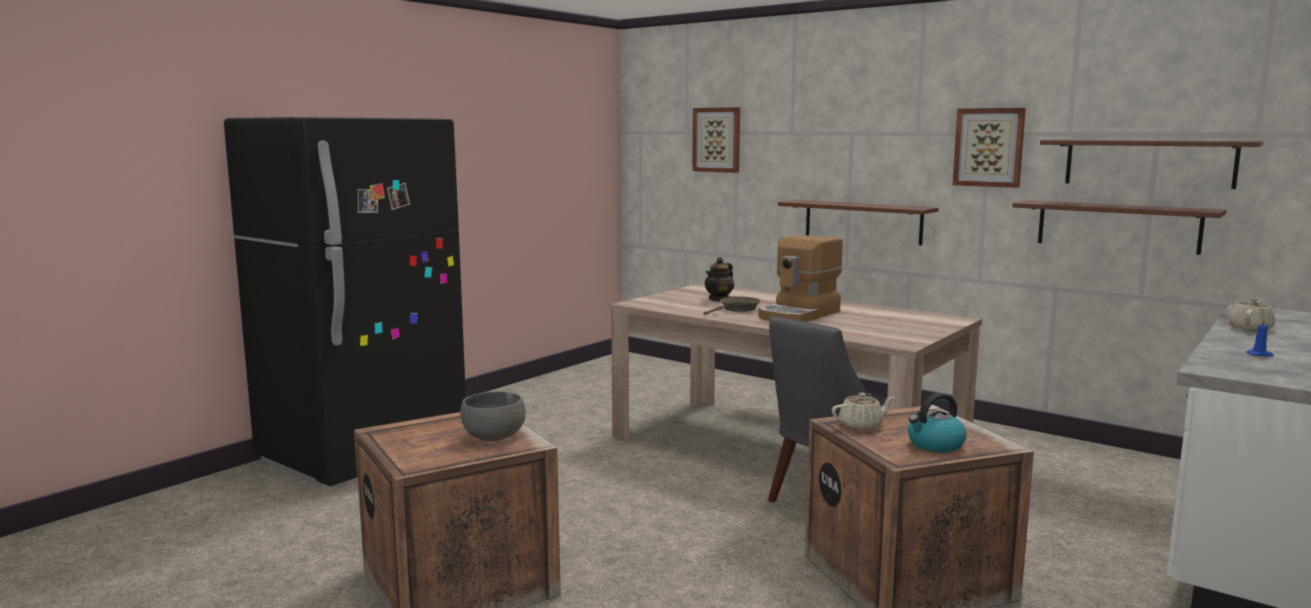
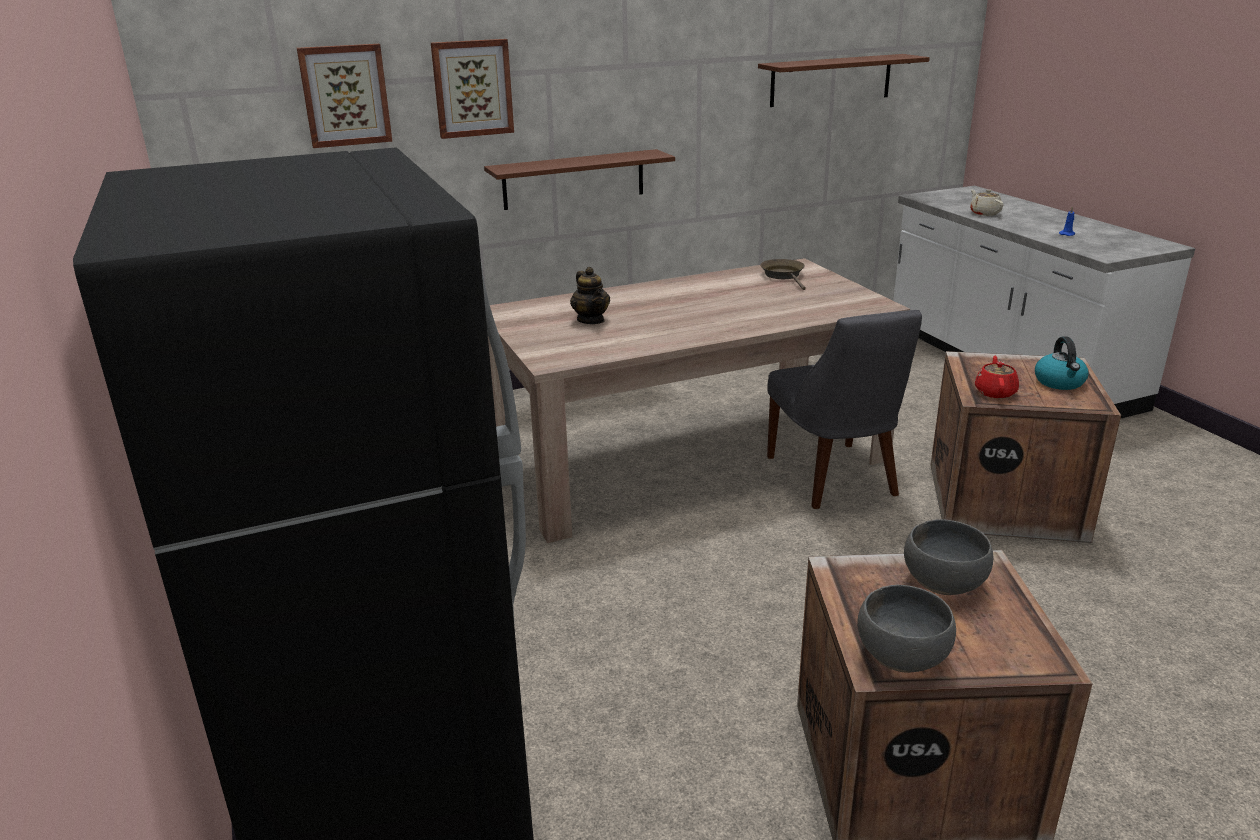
camera: 60 degrees left, 15 degrees up
brown frying pan [703,296,761,315] -> brown frying pan moved to [760,259,806,290]
coffee machine [758,235,843,322] -> none
beige teapot [832,393,895,430] -> red teapot [975,356,1019,398]
picture [953,108,1026,188] -> picture moved to [431,39,514,139]
brown shelf [1012,200,1227,255] -> none
none -> grey bowl [857,585,956,673]

